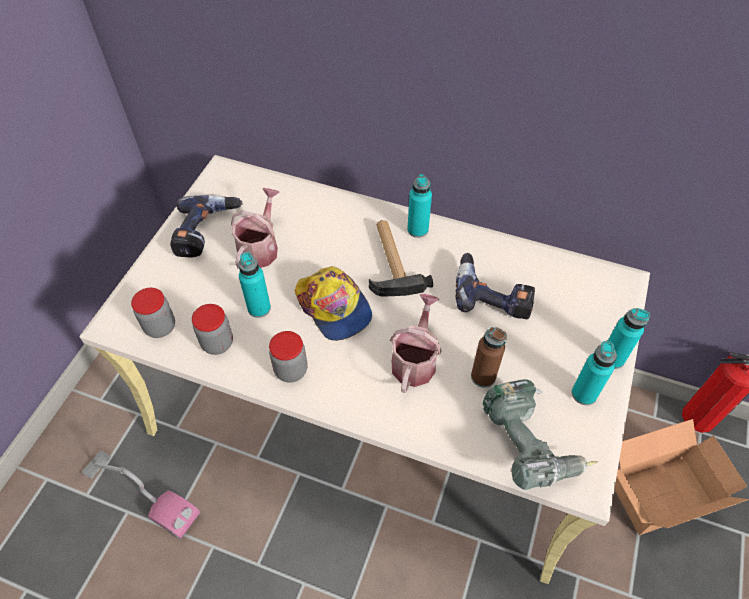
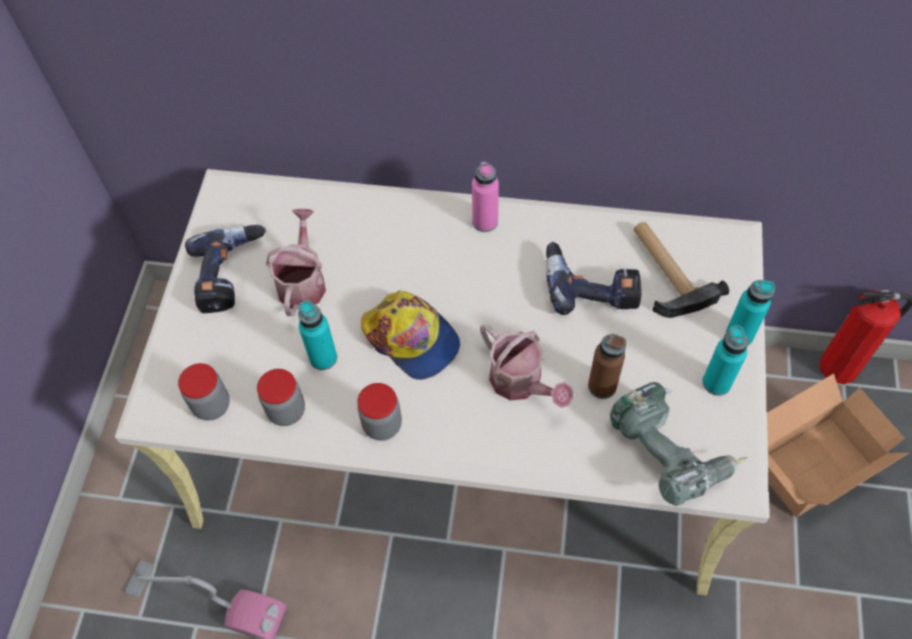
camera: 10 degrees left, 5 degrees up
hammer [369,220,433,297] -> hammer moved to [634,222,729,318]
watering can [390,294,442,393] -> watering can turned 135 degrees clockwise [480,324,573,408]
turquoise bottle [407,174,432,238] -> pink bottle [472,161,499,232]

